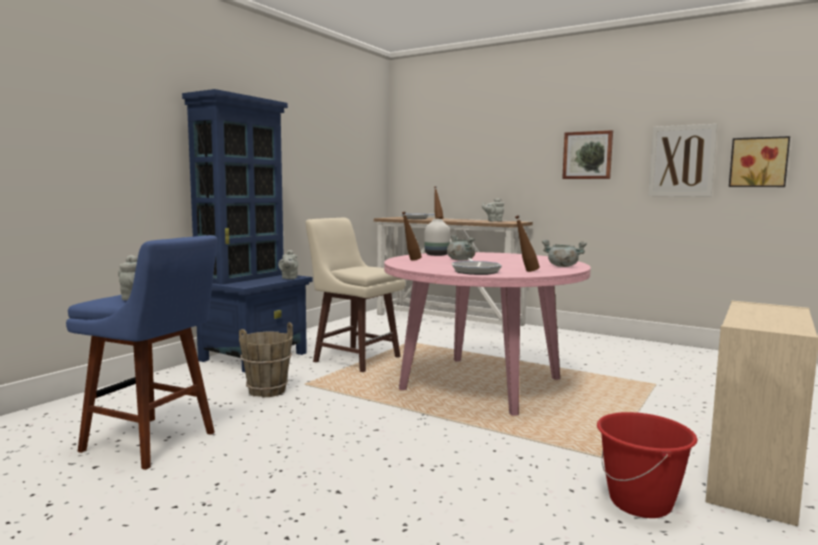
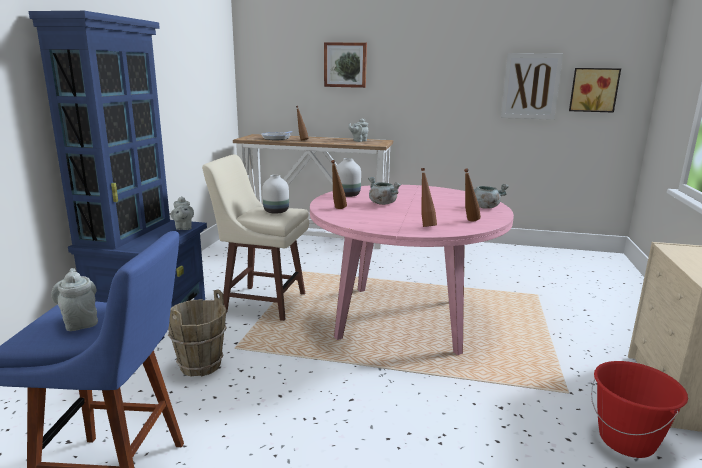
camera: 20 degrees left, 10 degrees up
frying pan [452,258,502,275] -> brown bottle [421,168,437,227]
picture [562,130,613,179] -> picture moved to [324,42,367,88]
none -> white vase [262,175,289,213]

